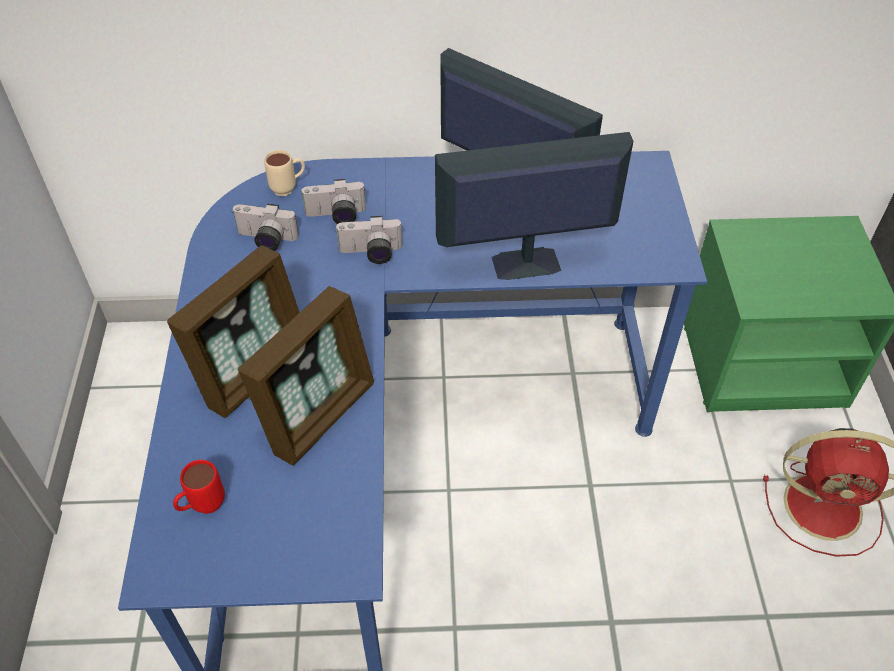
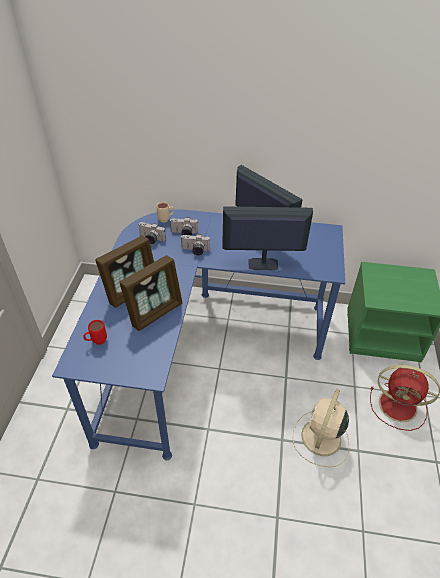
camera: 10 degrees right, 5 degrees down
none -> beige fan [292,389,349,467]

